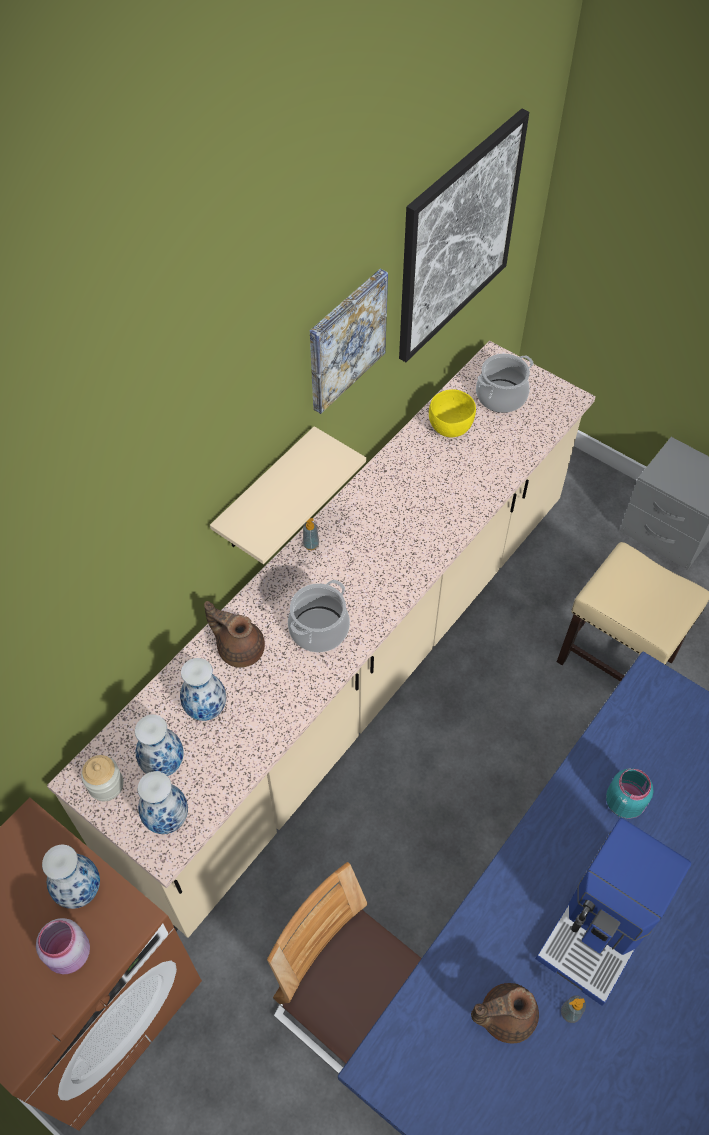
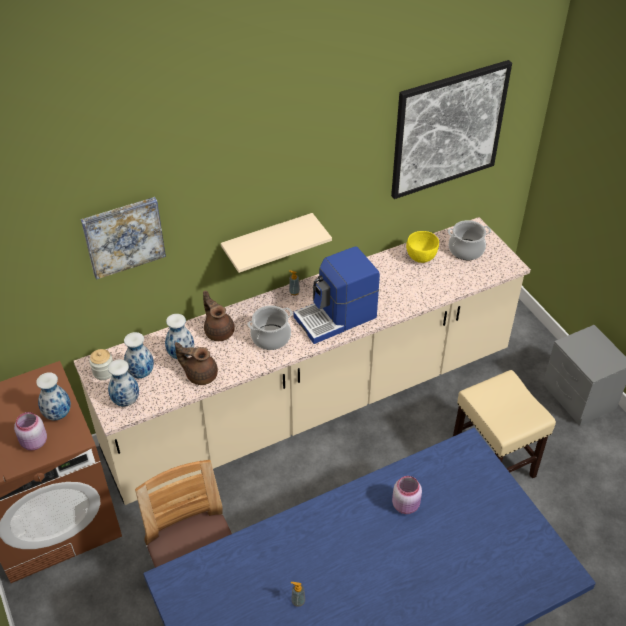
camera: 25 degrees right, 10 degrees down
picture [310,269,388,414] -> picture moved to [81,197,166,280]
brown teapot [471,983,539,1043] -> brown teapot moved to [175,342,218,385]
coffee machine [536,818,691,1006] -> coffee machine moved to [293,246,380,344]
turquoise jar [606,768,654,819] -> pink jar [392,476,422,514]

